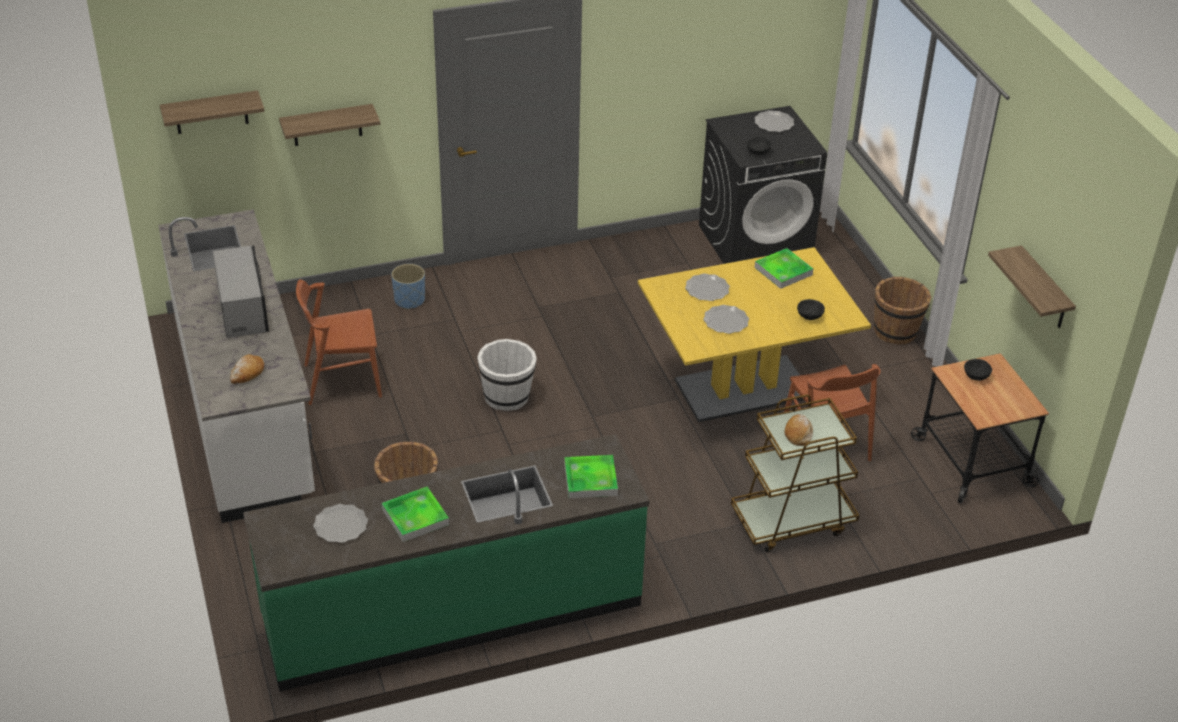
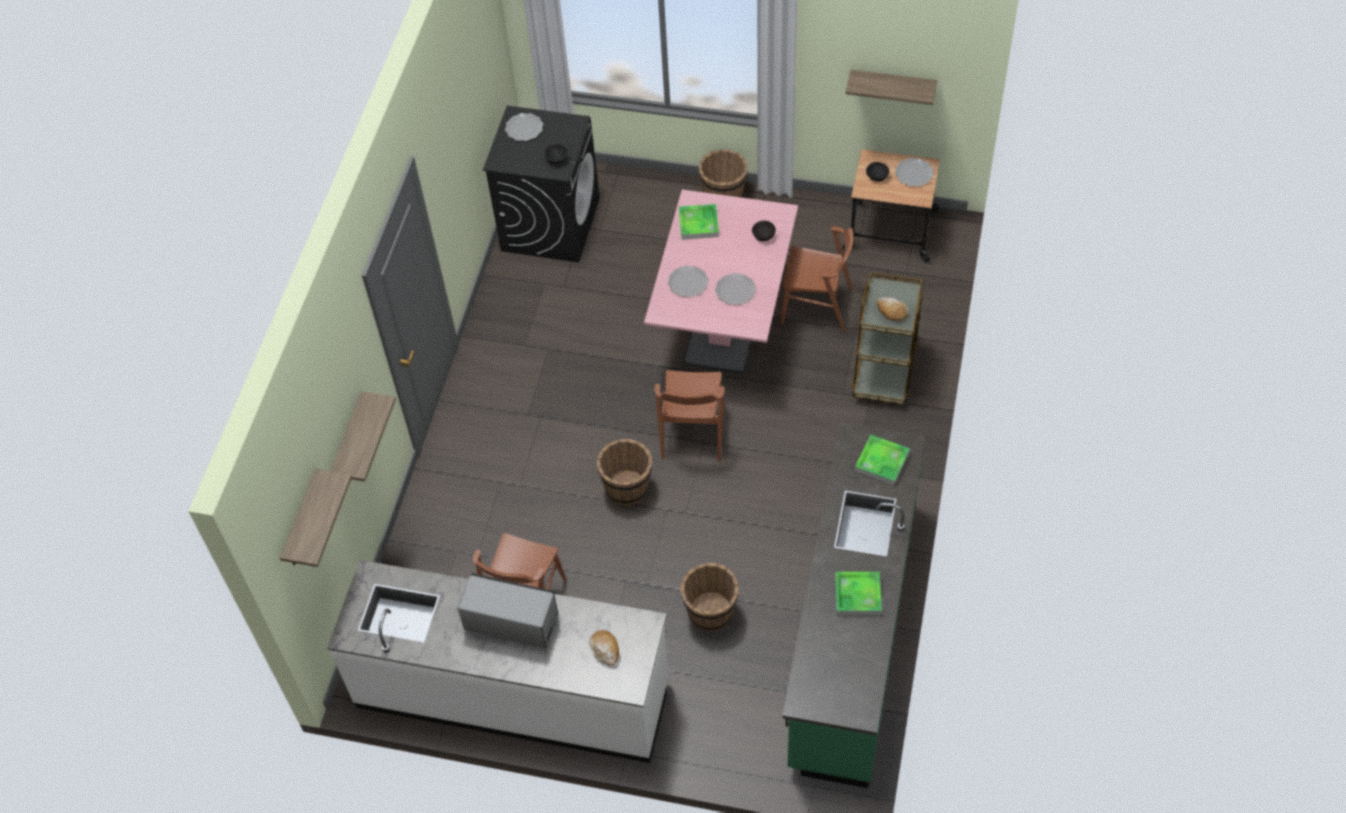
camera: 55 degrees left, 15 degrees up
plate [313,504,368,543] -> plate moved to [895,158,933,187]
blue planter [391,264,425,310] -> none
white bucket [477,339,537,411] -> brown bucket [597,439,652,506]
yellow dining table [638,247,871,422] -> pink dining table [644,190,798,373]
none -> brown chair [654,370,725,462]

